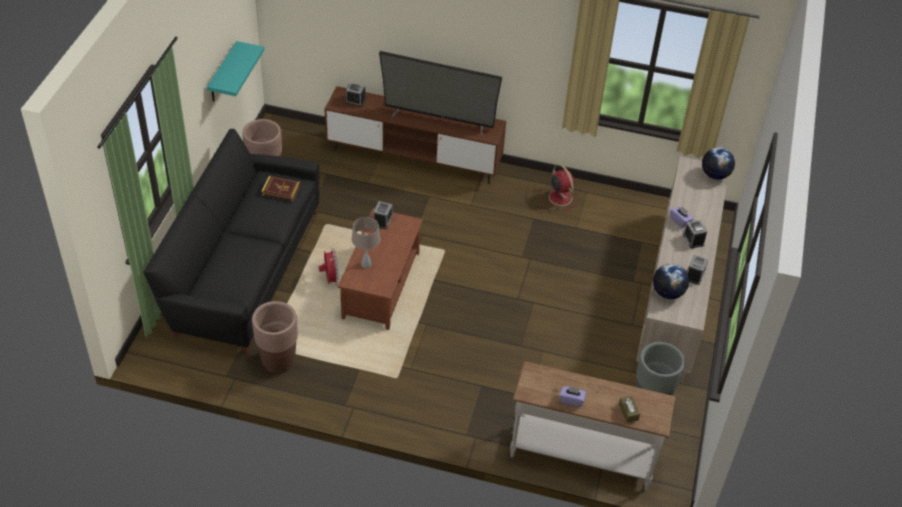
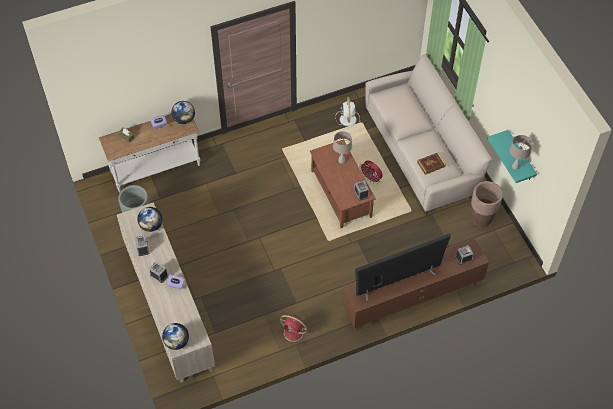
camera: 145 degrees right, 10 degrees up
black sofa [143,129,319,354] -> beige sofa [365,54,492,215]
brown planter [252,301,298,373] -> white fan [335,97,360,130]
none -> globe [172,101,195,124]
none -> beige table lamp [509,135,532,170]

